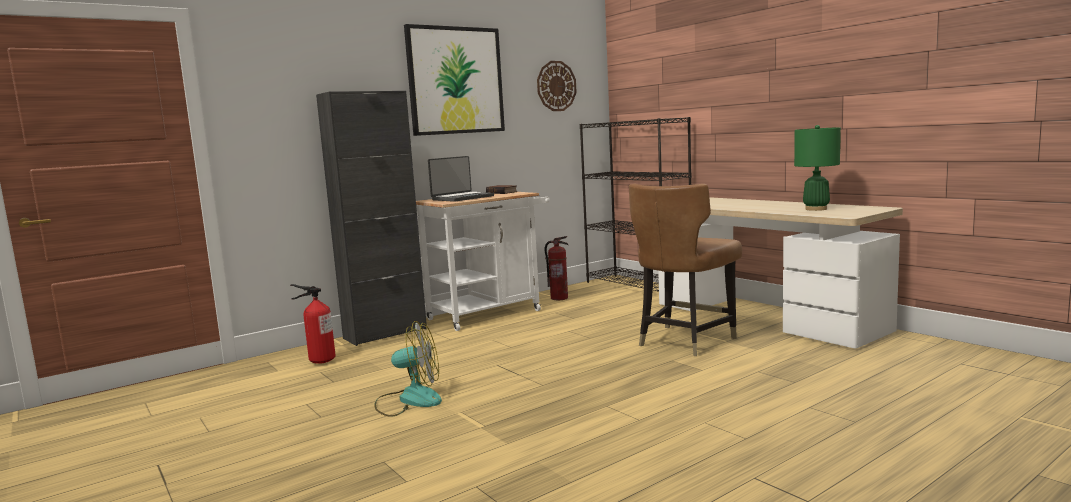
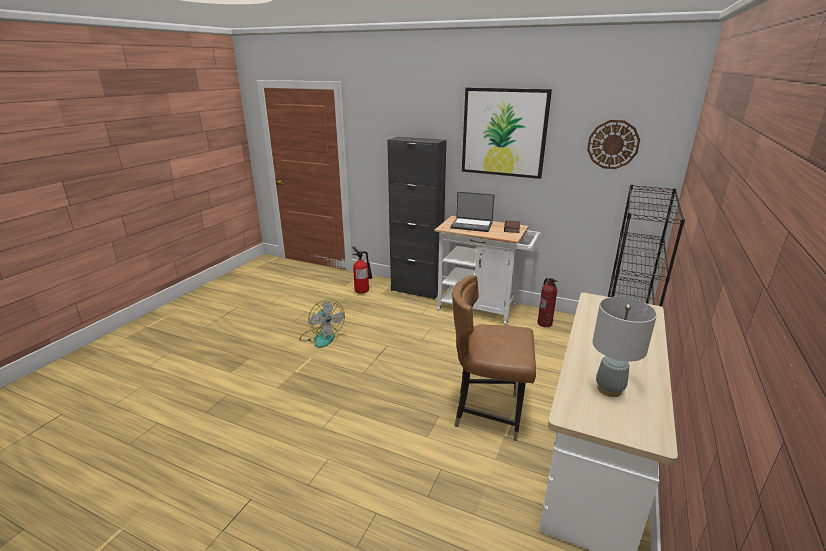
camera: 60 degrees right, 15 degrees up
green table lamp [794,125,841,211] -> grey table lamp [592,297,657,397]

